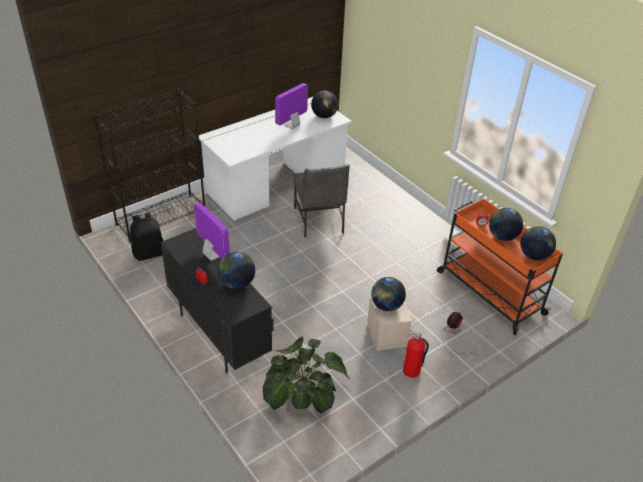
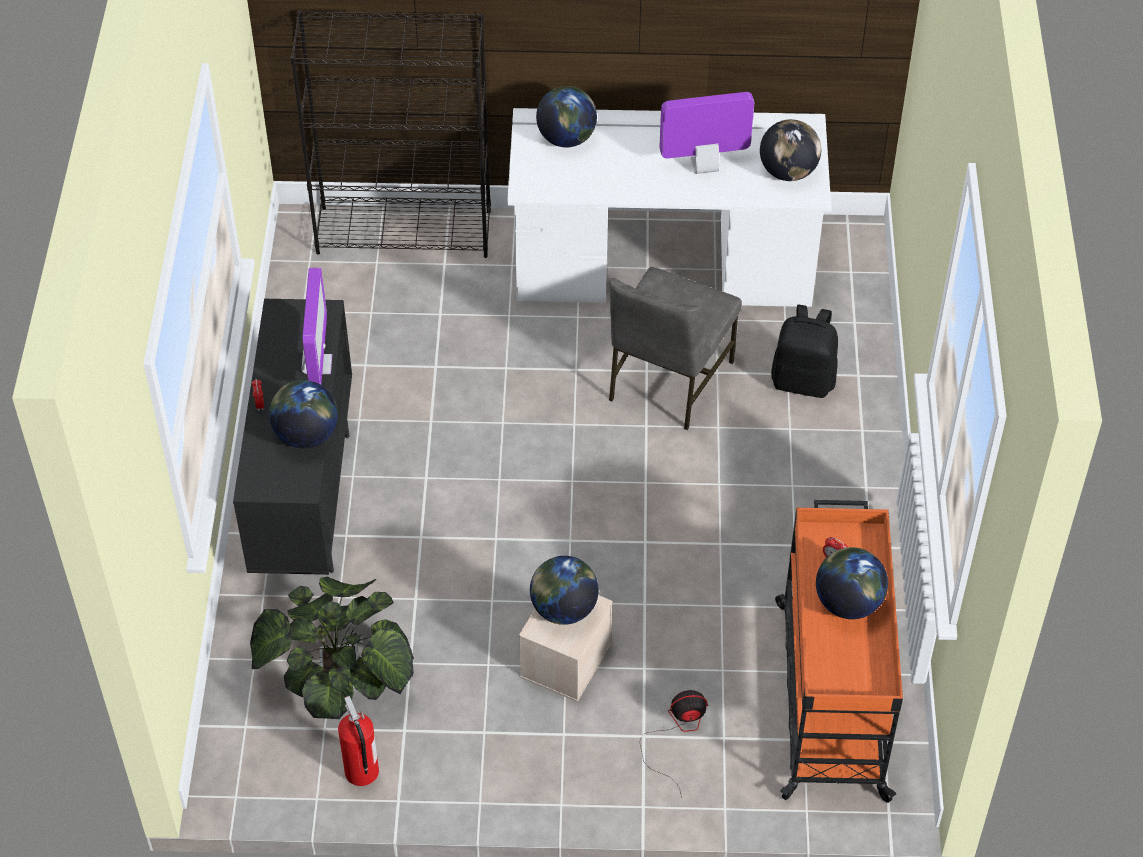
camera: 40 degrees right, 10 degrees up
black backpack [130,212,163,261] -> black backpack moved to [771,304,838,398]
fire extinguisher [403,329,429,378] -> fire extinguisher moved to [338,696,379,786]
globe [520,226,556,260] -> globe moved to [536,86,597,147]

